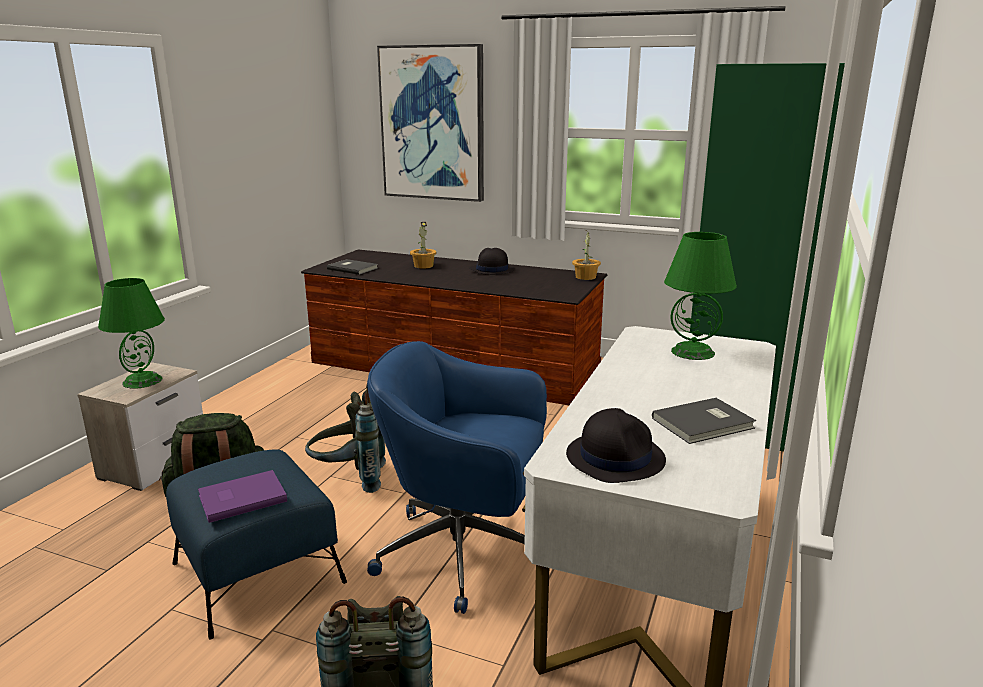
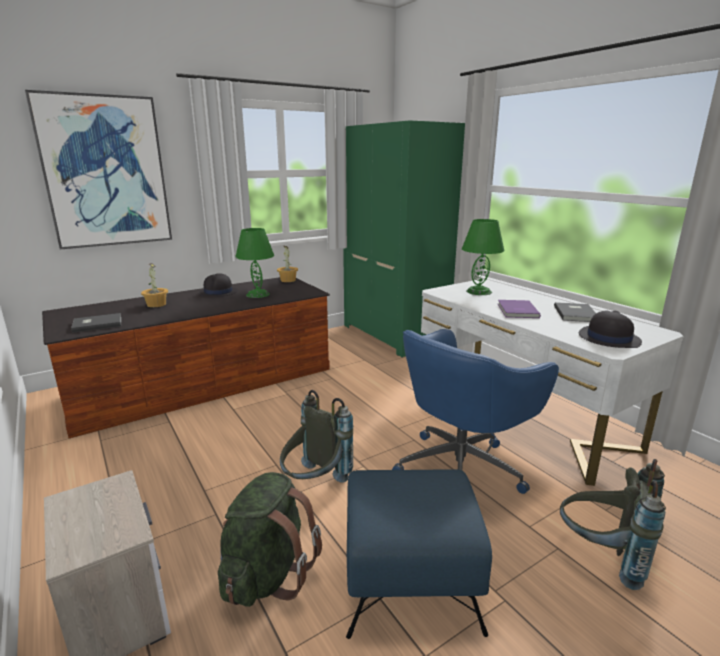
camera: 55 degrees left, 0 degrees up
green table lamp [98,278,165,389] -> green table lamp moved to [235,228,274,298]
purple book [198,470,287,523] -> purple book moved to [498,300,541,318]

